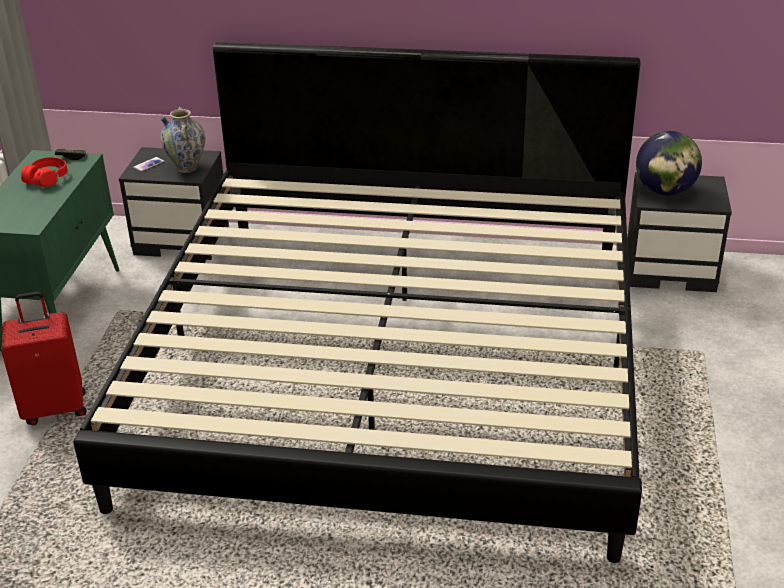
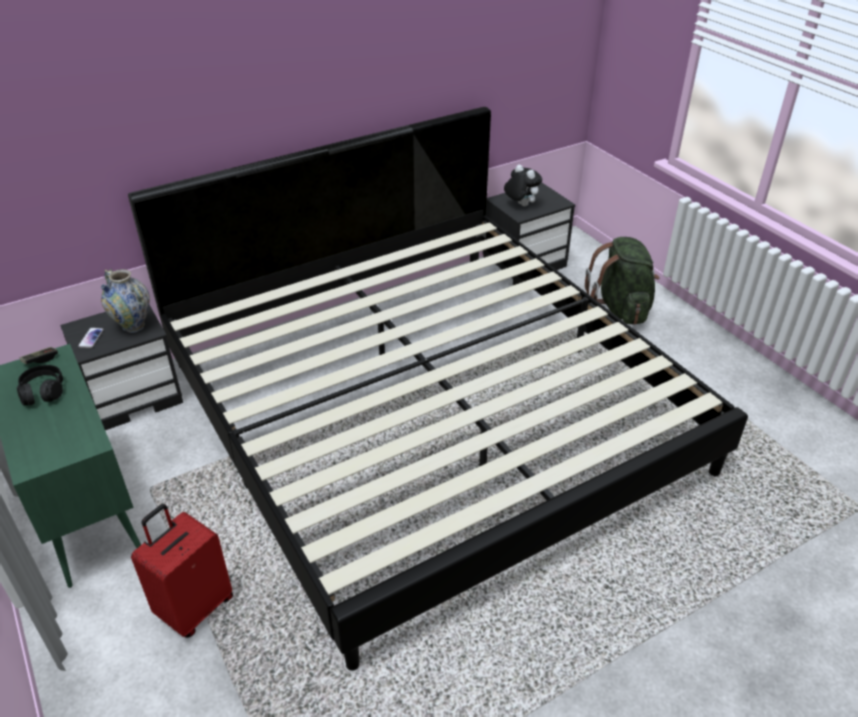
camera: 40 degrees left, 5 degrees up
red headphones [21,157,67,187] -> black headphones [17,365,63,405]
globe [636,131,702,195] -> plush toy [504,165,542,206]
none -> green backpack [585,237,659,325]

